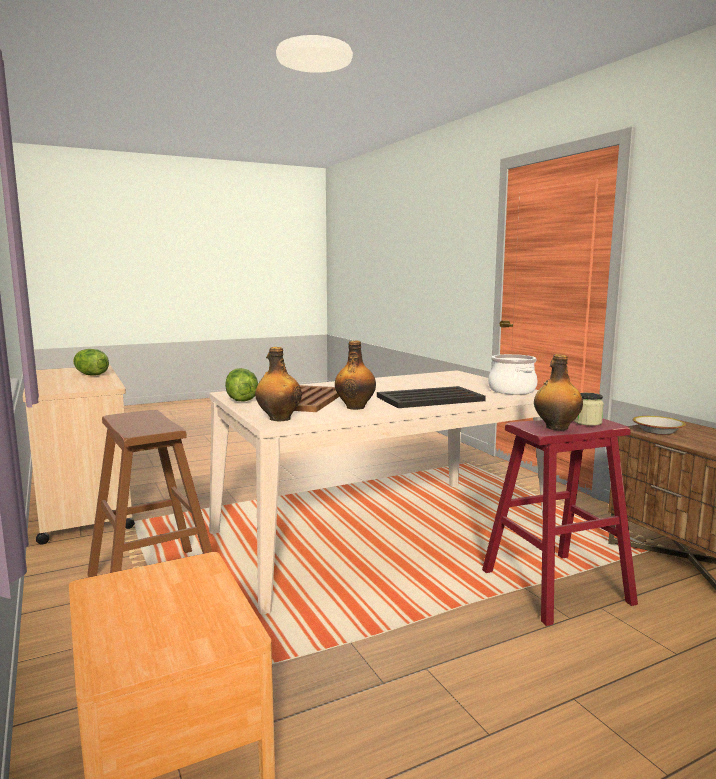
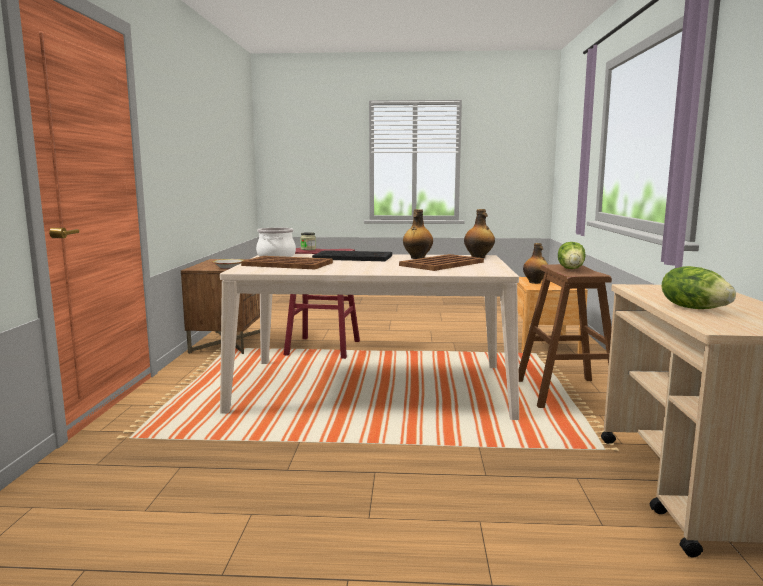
camera: 150 degrees left, 0 degrees up
lettuce [225,368,258,402] -> lettuce moved to [558,242,586,269]
bottle [534,354,583,430] -> bottle moved to [523,243,548,284]
none -> brown tray [241,256,333,269]

